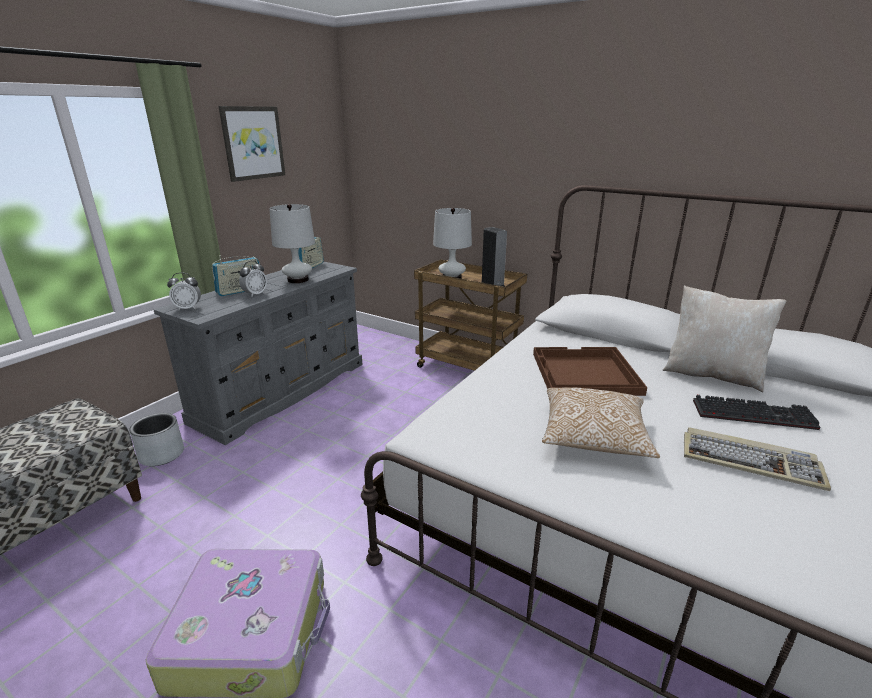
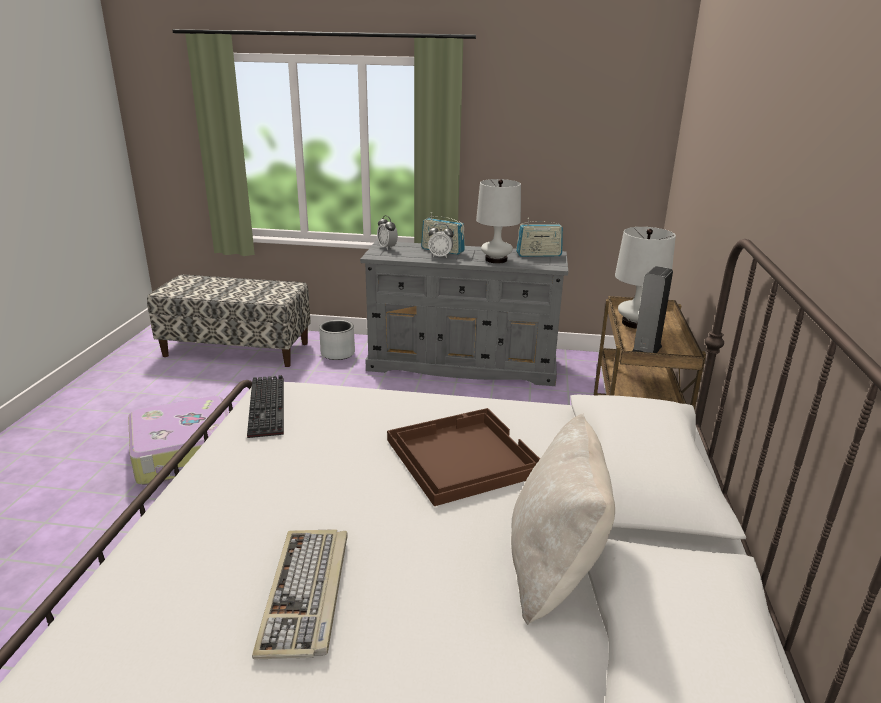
camera: 65 degrees right, 0 degrees up
picture [219,106,285,182] -> none
pillow [542,387,660,458] -> none
keyboard [693,395,820,430] -> keyboard moved to [247,375,284,438]

